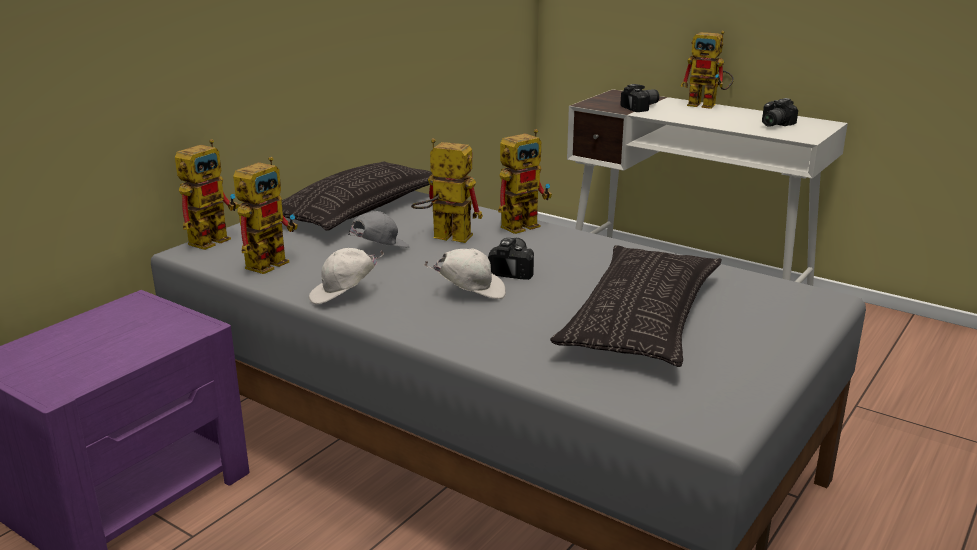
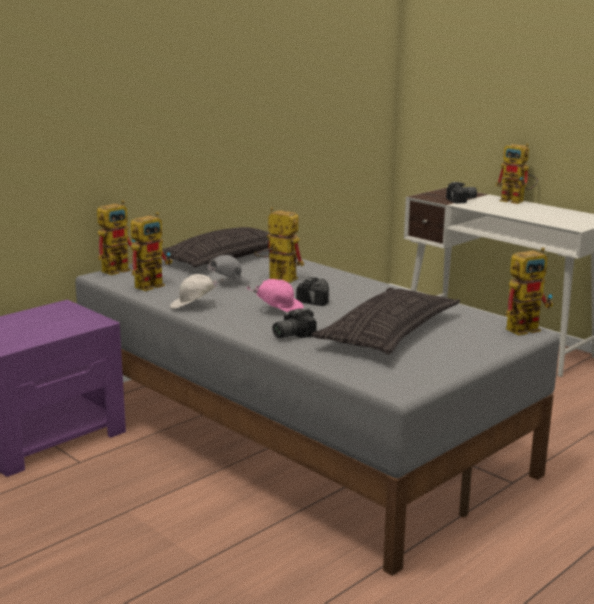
camera: 10 degrees right, 5 degrees down
white cap [424,248,506,299] -> pink cap [247,279,304,312]
toy robot [498,129,552,234] -> toy robot moved to [506,247,554,335]
camera [762,98,798,127] -> camera moved to [272,308,317,338]

